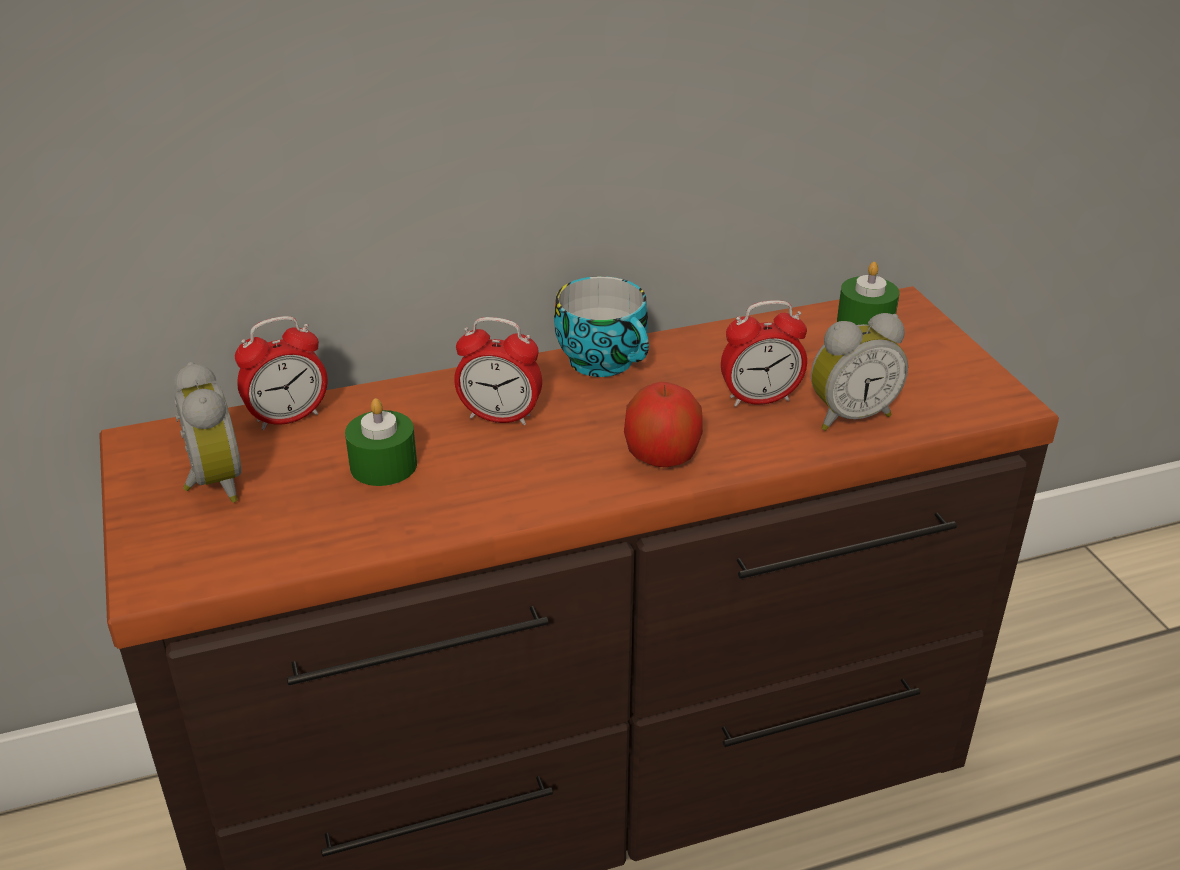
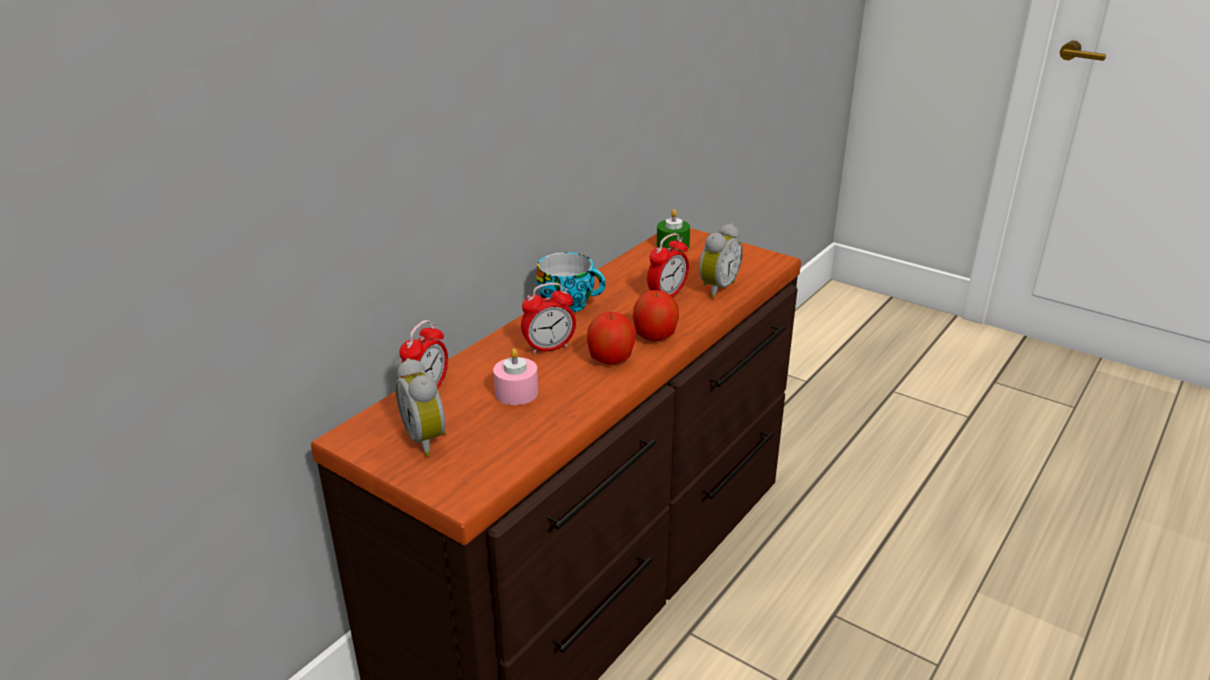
camera: 35 degrees left, 5 degrees down
alarm clock [174,362,242,503] -> alarm clock turned 150 degrees counterclockwise [395,358,446,457]
green candle [345,398,417,486] -> pink candle [493,348,538,405]
none -> apple [587,312,635,364]

